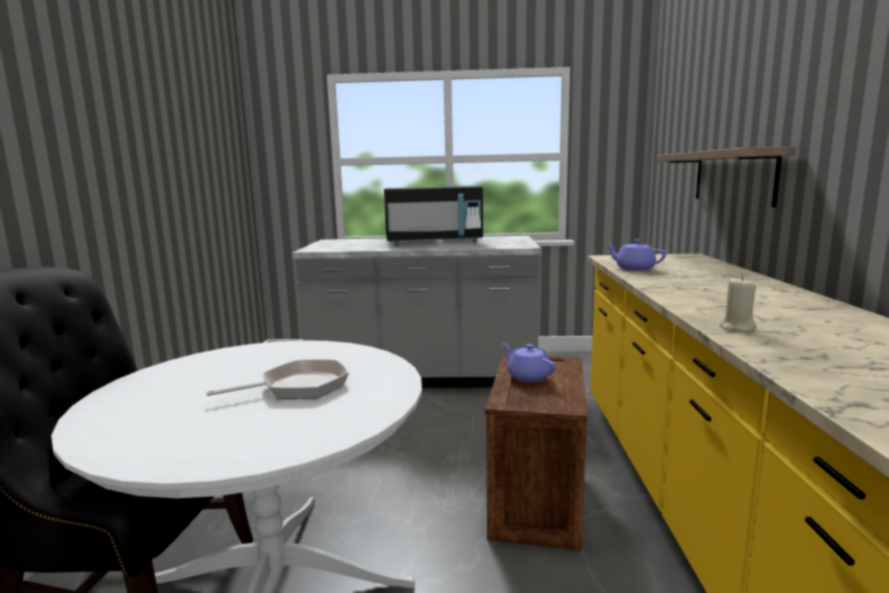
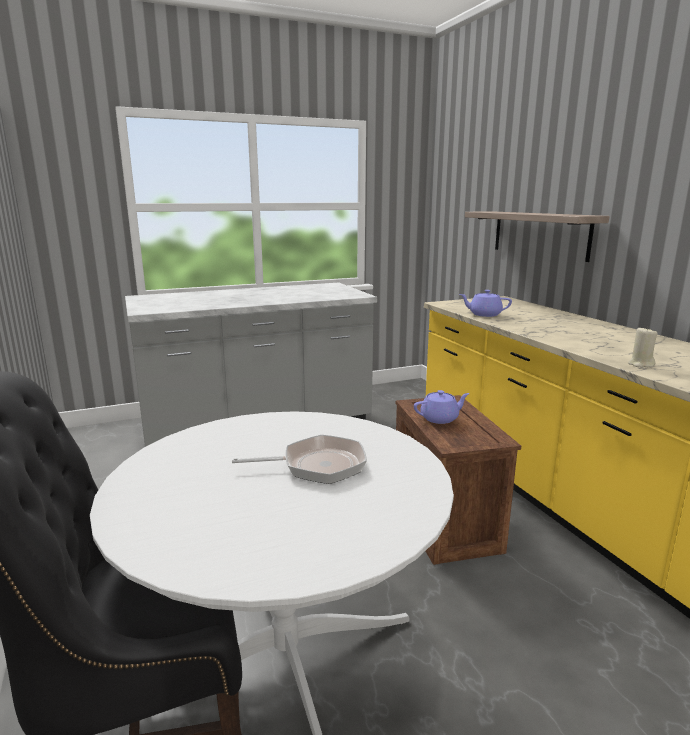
camera: 25 degrees left, 5 degrees up
frying pan [206,359,349,399] -> frying pan turned 45 degrees clockwise [232,435,367,484]
black microwave [384,186,483,245] -> none
purple teapot [502,343,556,382] -> purple teapot turned 135 degrees clockwise [414,390,470,424]

